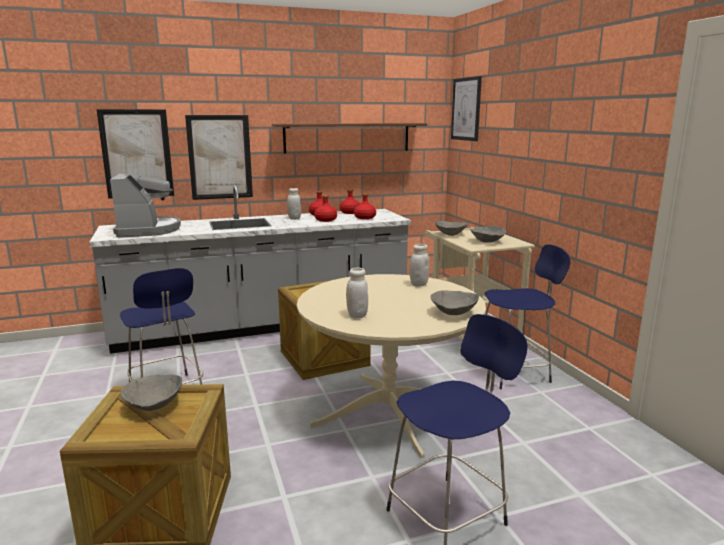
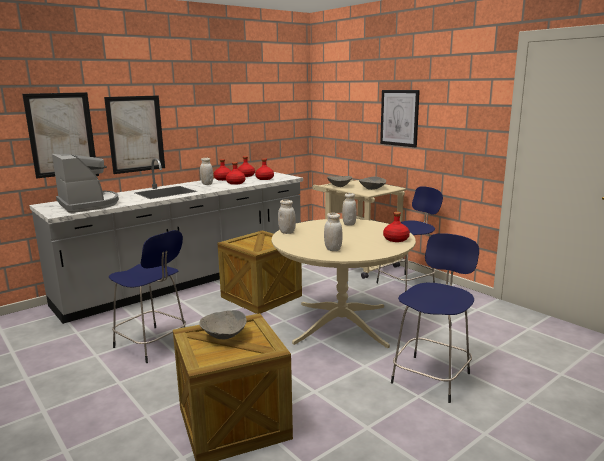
camera: 20 degrees left, 0 degrees up
brown shelf [272,123,427,154] -> none
grey bowl [431,290,479,315] -> red bottle [383,212,410,242]
picture [451,76,482,141] -> picture moved to [380,90,420,147]
none -> white jar [278,200,295,234]

